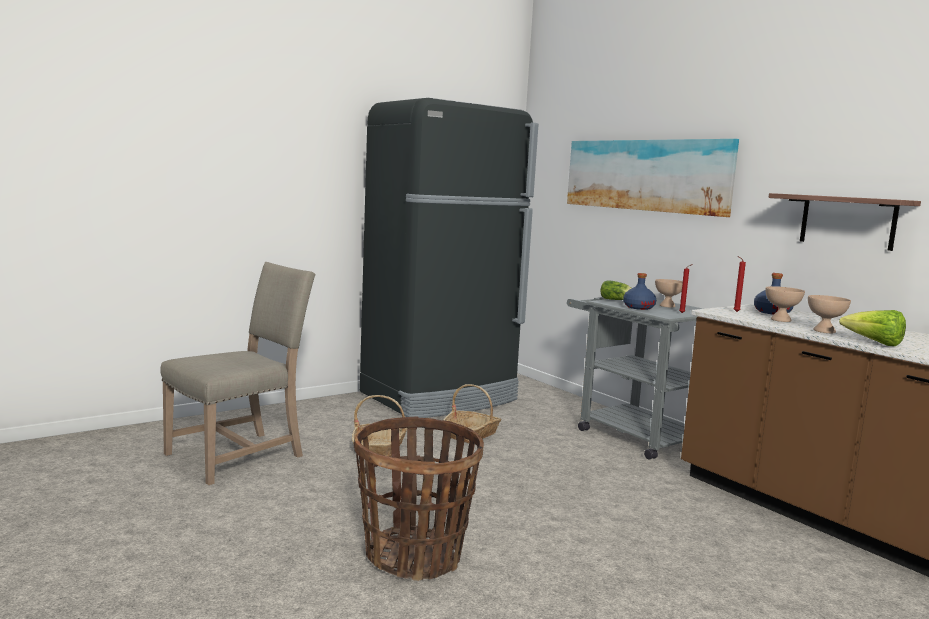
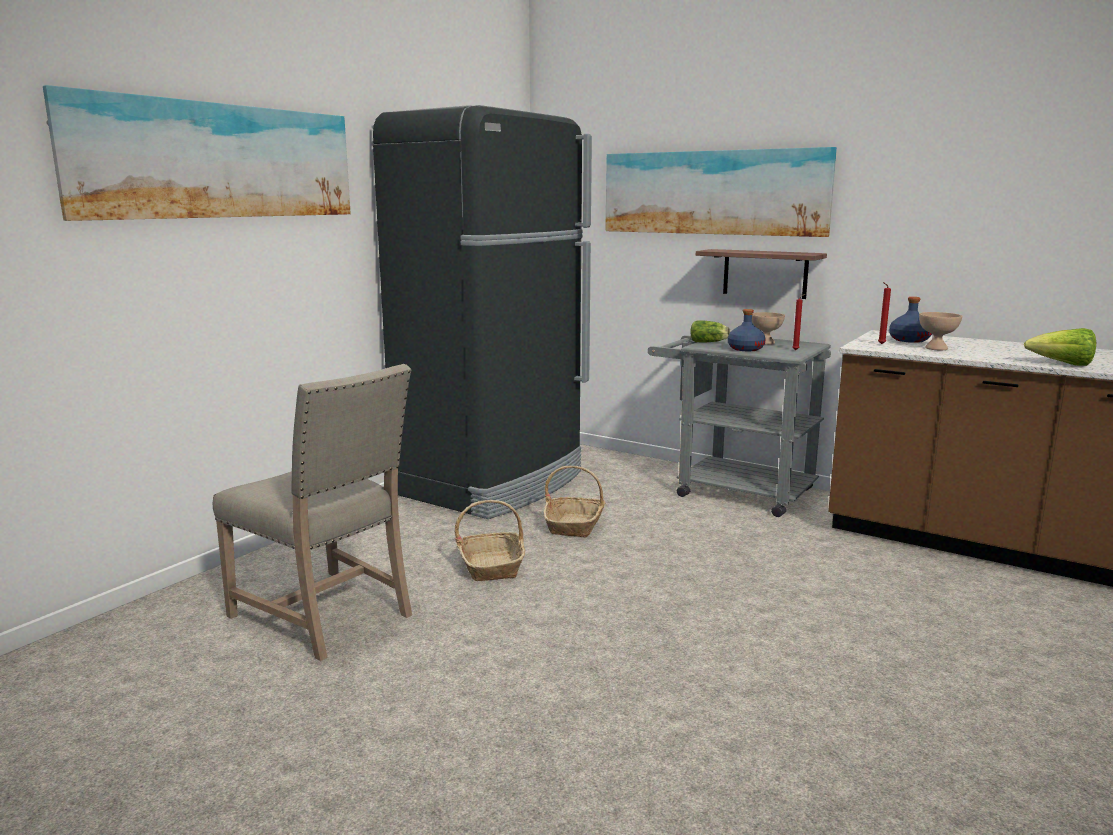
camera: 20 degrees left, 5 degrees up
beige chair [160,262,315,485] -> beige chair turned 105 degrees clockwise [213,364,412,661]
basket [354,416,484,581] -> none
shelf [768,193,921,251] -> shelf moved to [696,249,827,299]
beige bowl [808,295,851,333] -> none
none -> picture [43,85,350,221]

